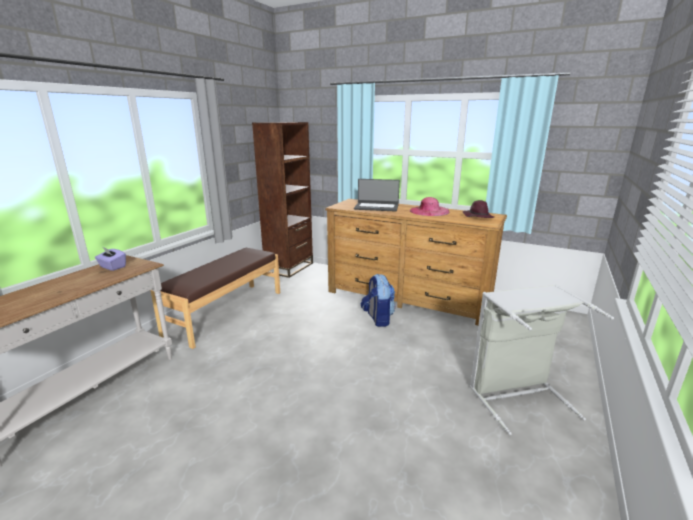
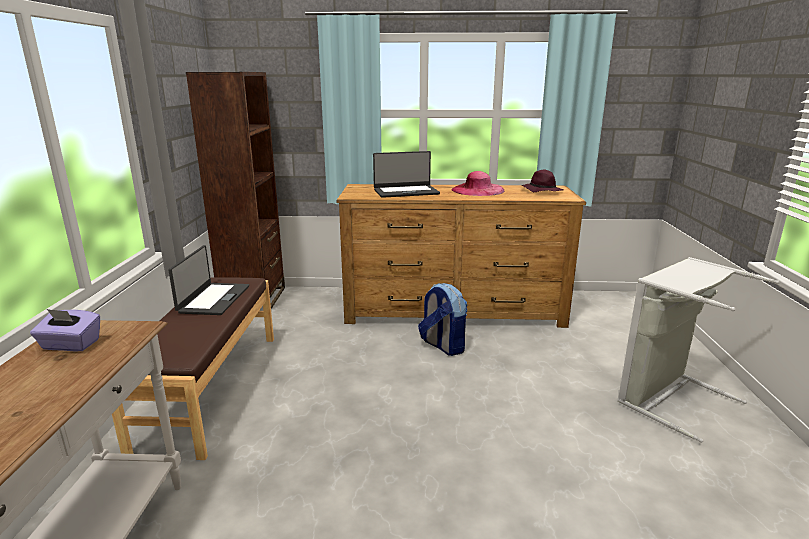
camera: 25 degrees left, 0 degrees up
none -> laptop [168,245,249,315]

